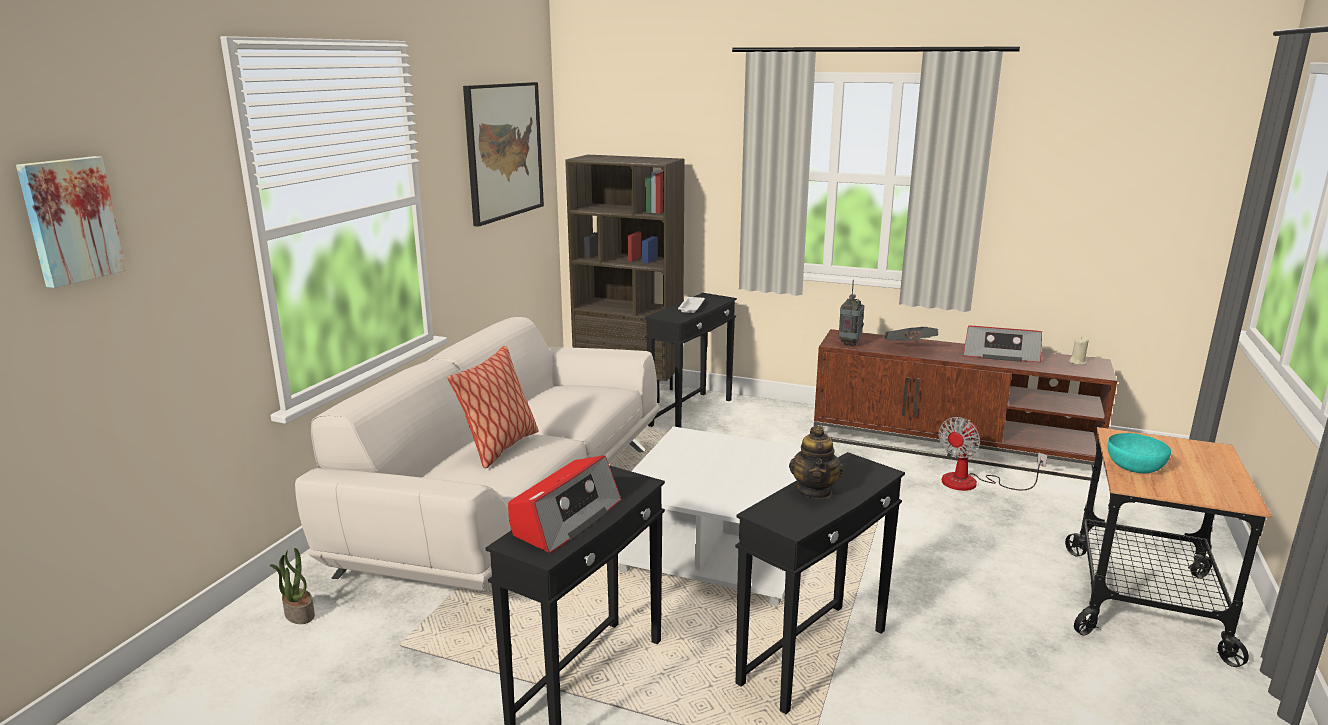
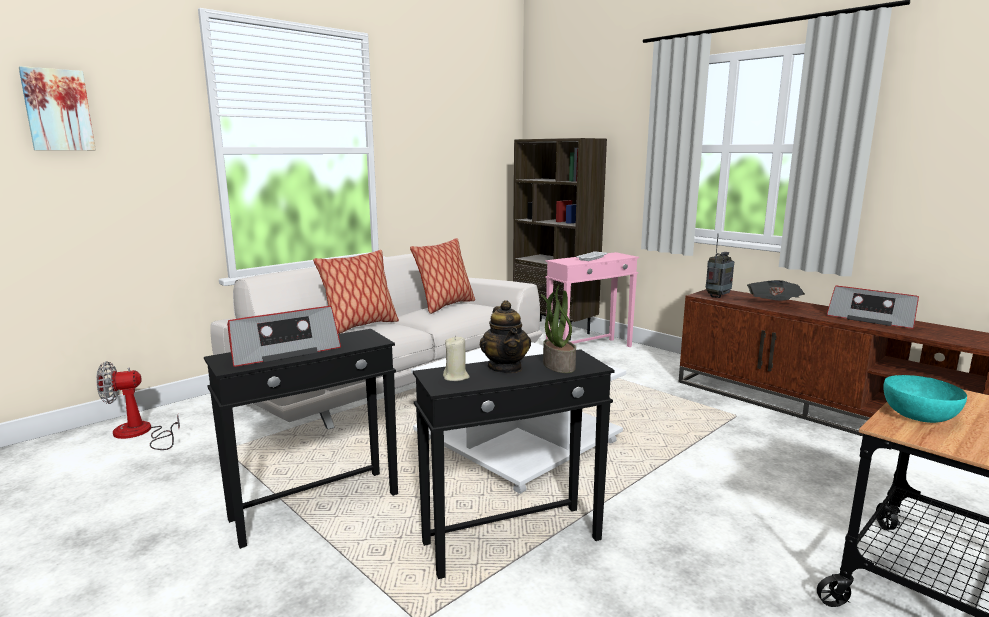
camera: 25 degrees right, 5 degrees down
potted plant [270,548,315,624] -> potted plant moved to [540,285,576,373]
picture [463,82,544,227] -> none
black side table [645,293,737,428] -> pink side table [545,252,639,347]
teapot [789,426,843,499] -> teapot turned 45 degrees counterclockwise [479,300,531,373]
fan [938,417,1048,491] -> fan moved to [96,361,180,450]
beige candle [1069,337,1089,365] -> beige candle moved to [443,336,470,381]
none -> pillow [410,238,475,314]

